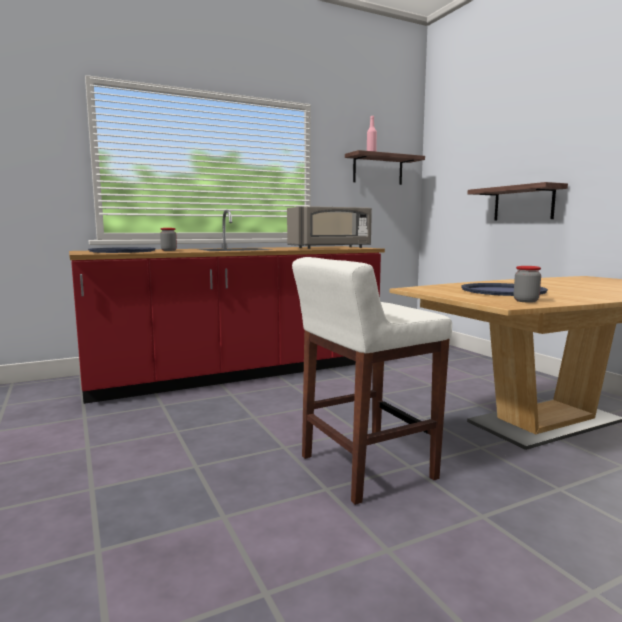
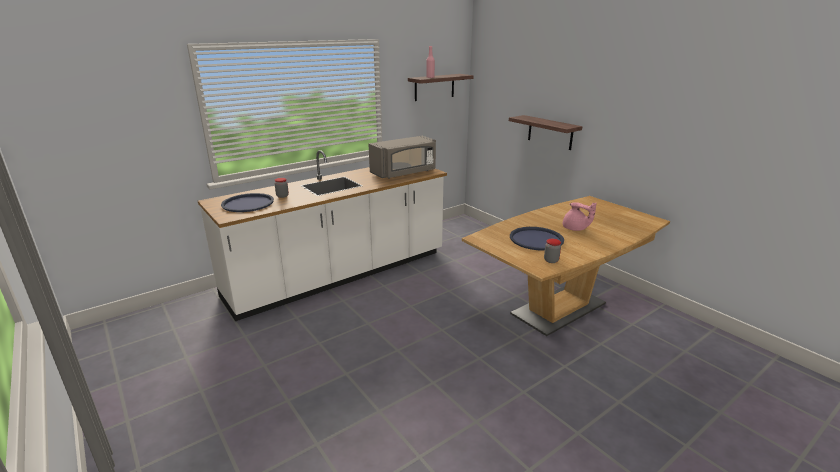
camera: 10 degrees left, 15 degrees up
red counter [69,210,385,404] -> white counter [198,150,447,321]
white stool [292,257,452,505] -> none
none -> pink teapot [563,202,597,231]

